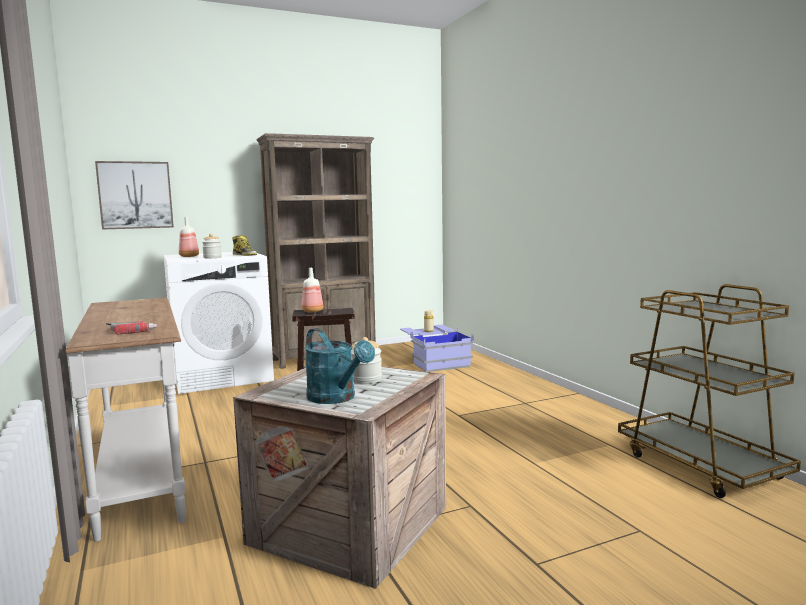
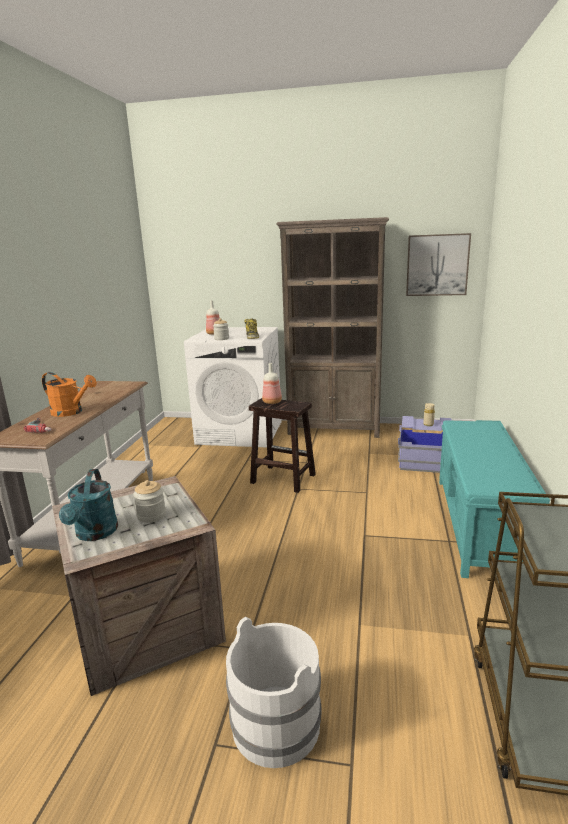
camera: 35 degrees right, 10 degrees up
picture [95,161,174,230] -> picture moved to [406,233,471,296]
none -> orange watering can [42,372,97,417]
none -> white bucket [226,617,321,768]
none -> turquoise bench [439,420,550,578]

